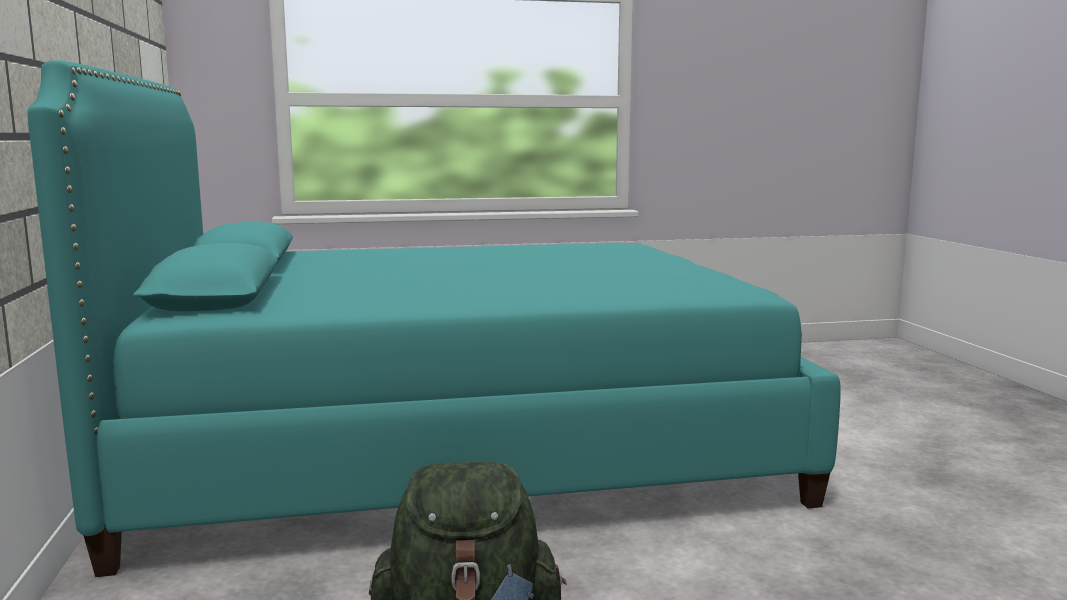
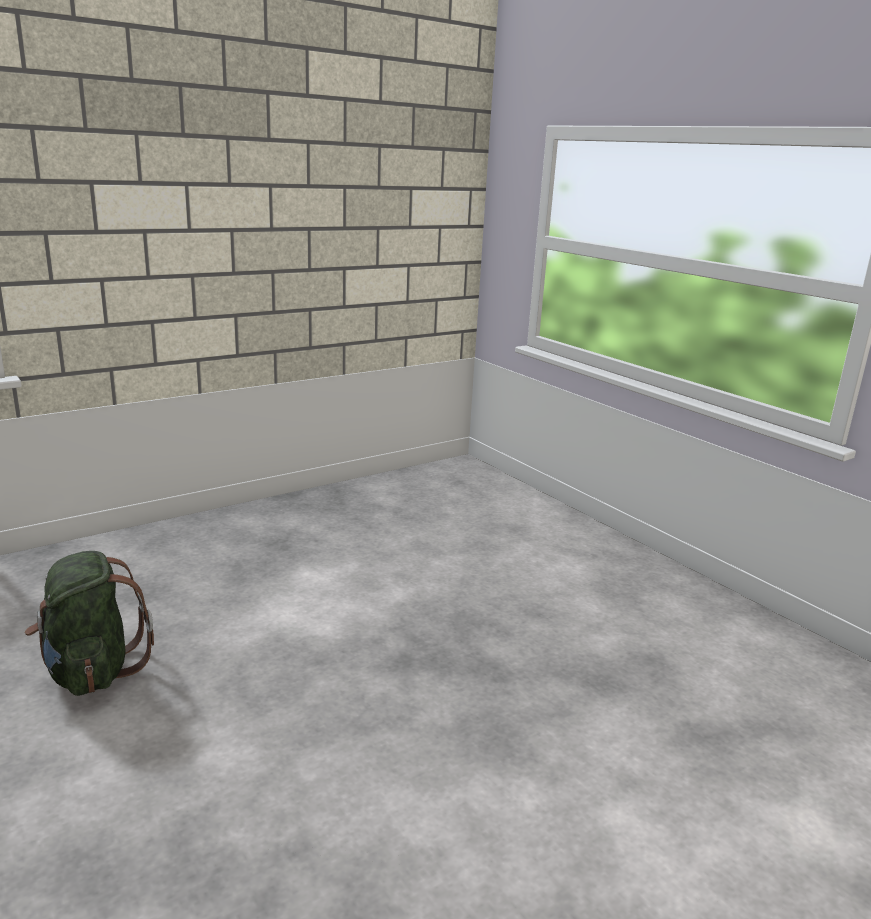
camera: 65 degrees right, 10 degrees up
turquoise bed [27,60,841,577] -> none

